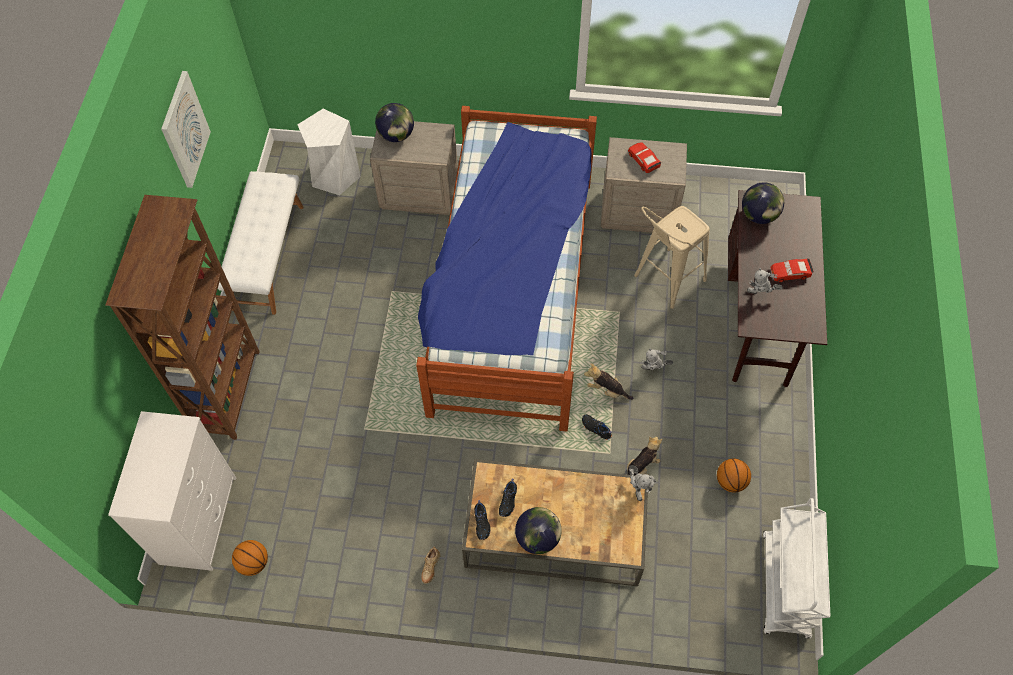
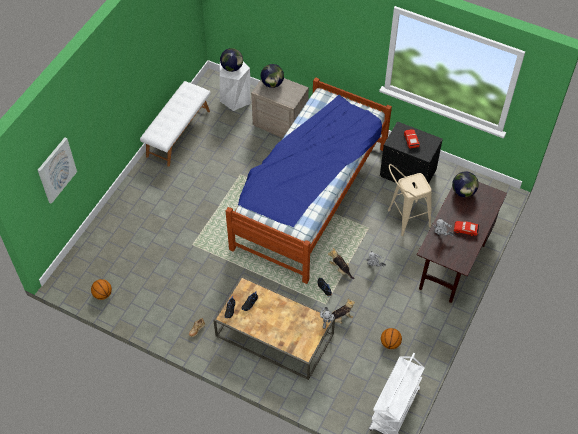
camera: 20 degrees right, 5 degrees down
brown bookcase [105,195,260,440] -> none
white dresser [108,411,236,571] -> none
picture [161,71,211,188] -> picture moved to [38,138,77,204]
globe [515,507,562,554] -> globe moved to [220,48,243,72]
beige nightstand [601,137,687,233] -> black nightstand [380,121,443,188]

